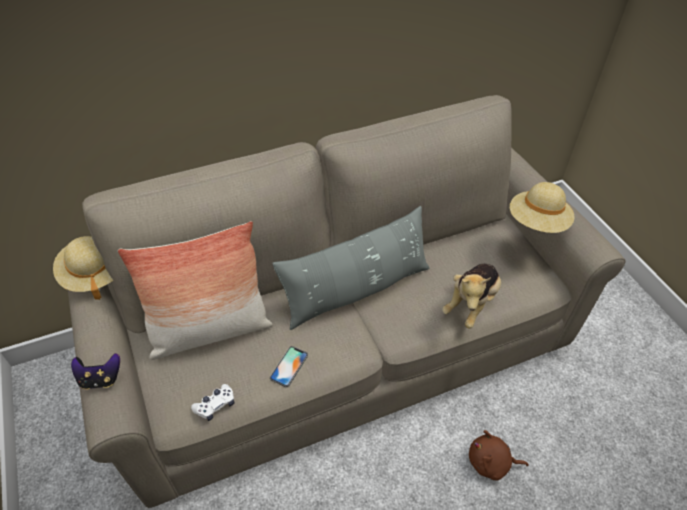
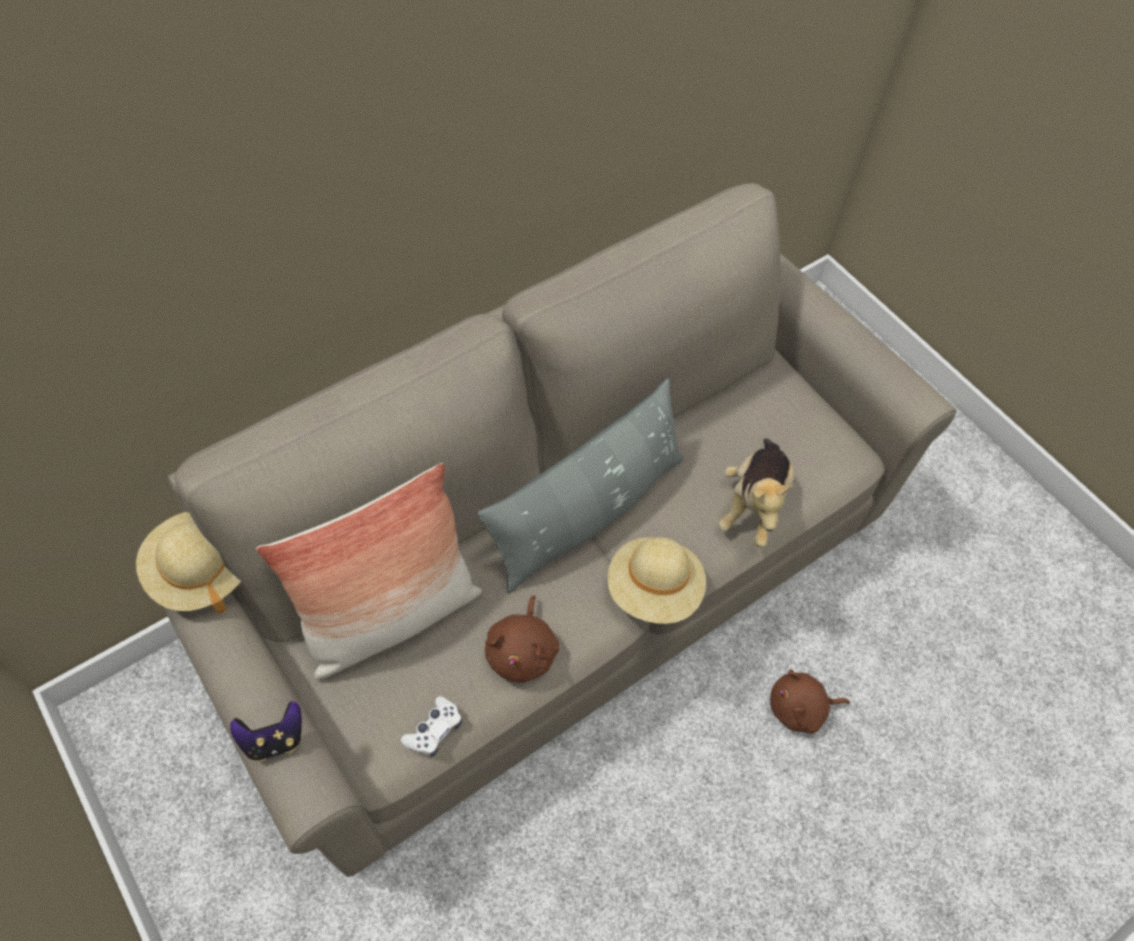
camera: 15 degrees left, 10 degrees up
phone [270,346,308,387] -> brown plush toy [485,596,559,683]
beige hat [510,182,574,233] -> beige hat moved to [608,537,706,624]

